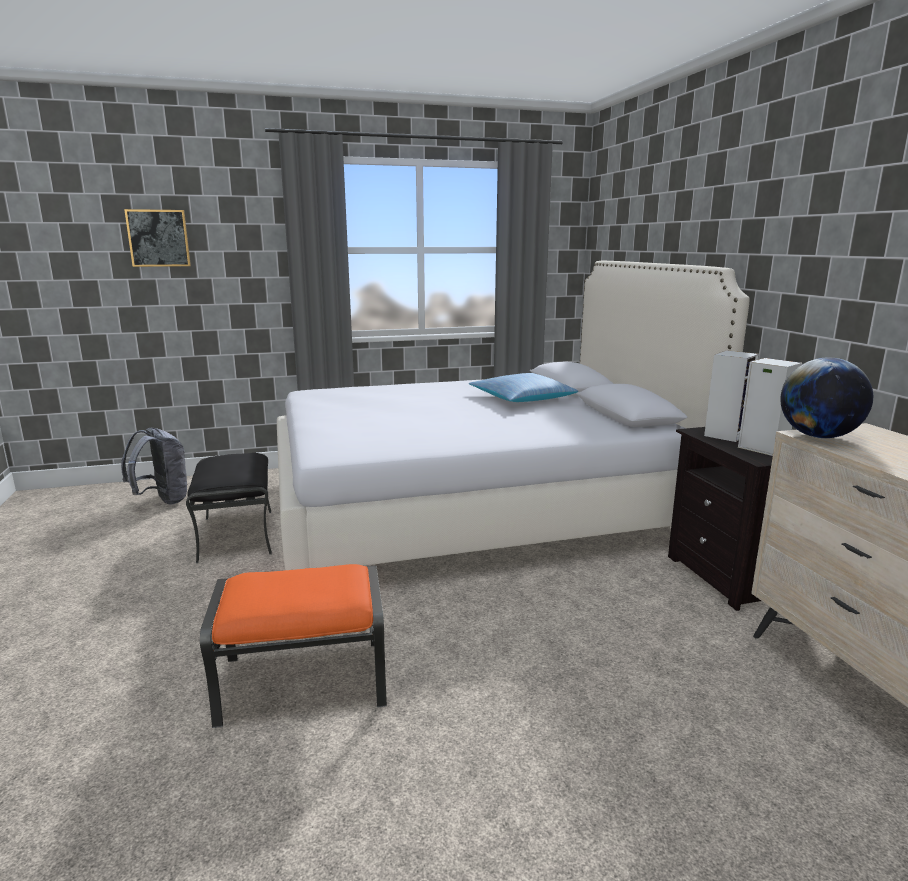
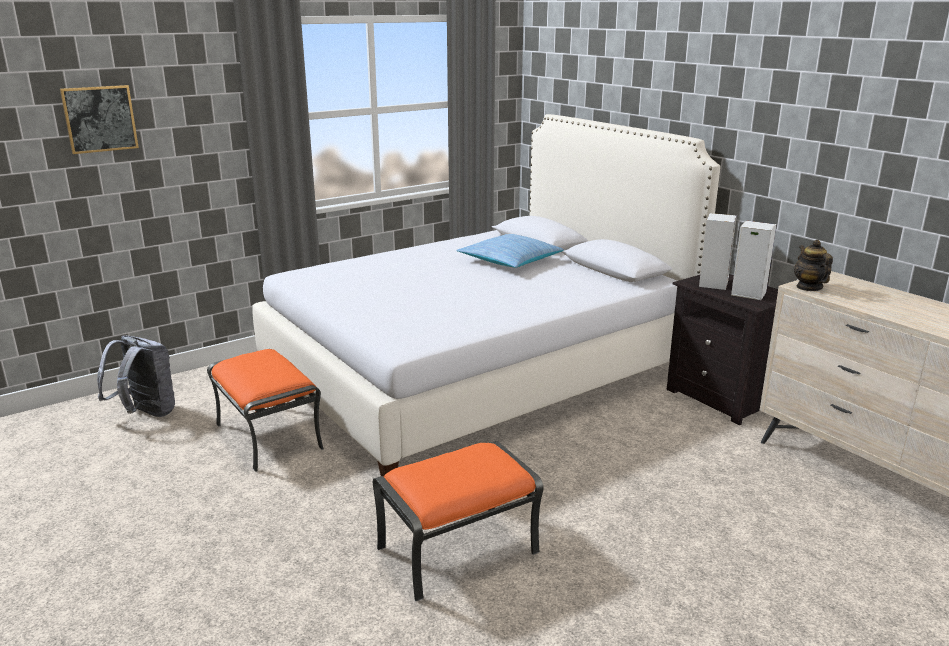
camera: 20 degrees left, 5 degrees up
black ottoman [186,453,272,563] -> orange ottoman [207,349,324,472]
globe [780,357,873,438] -> teapot [794,240,833,291]

